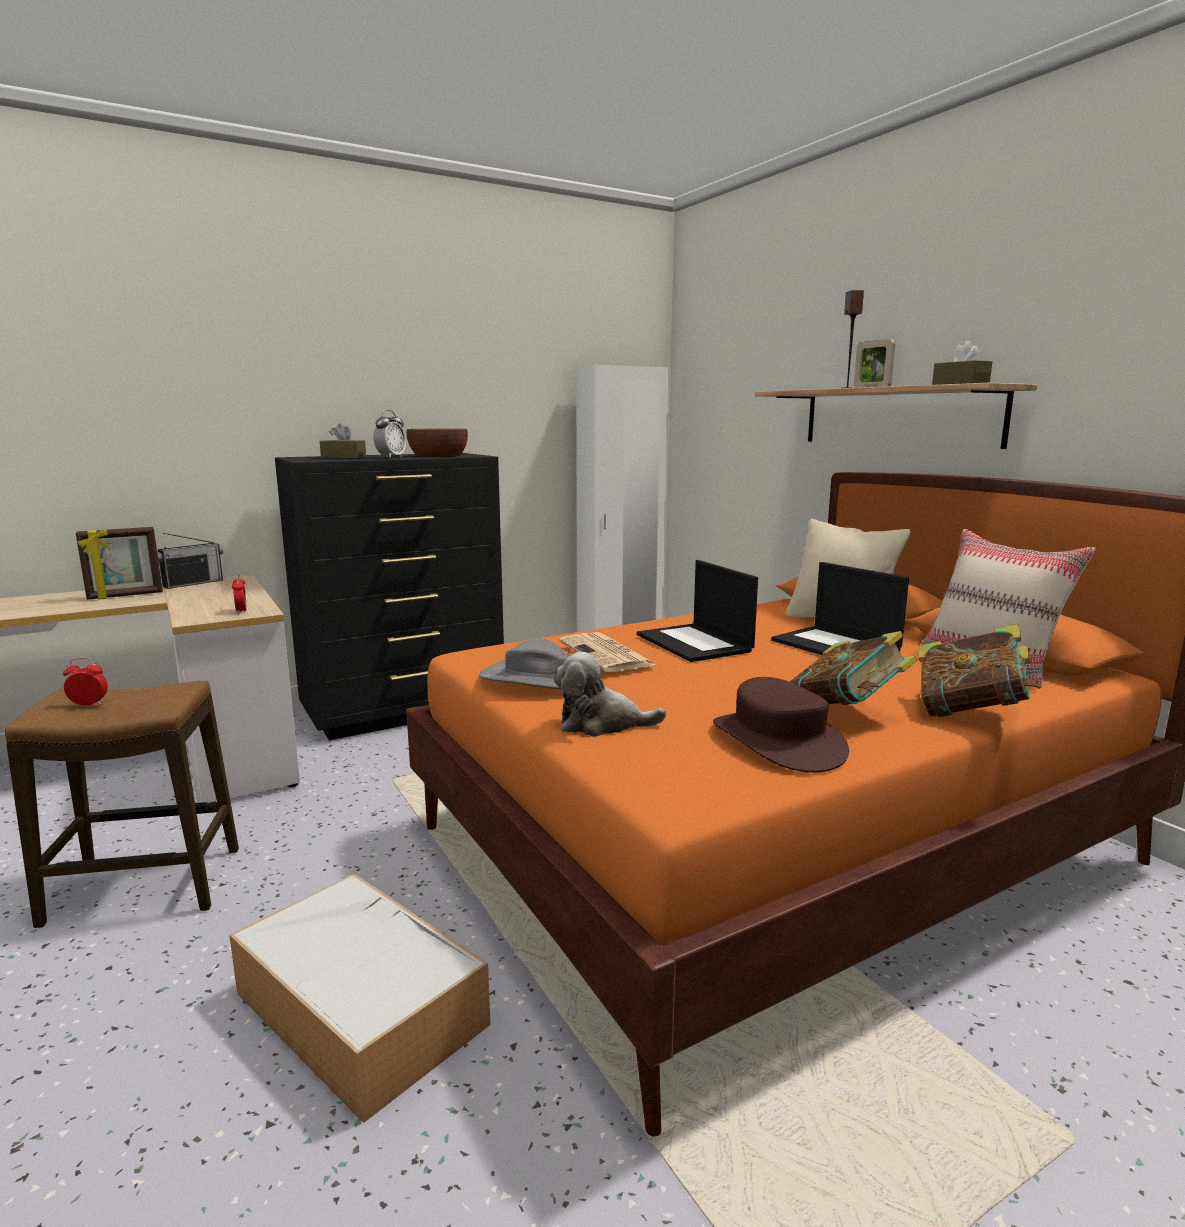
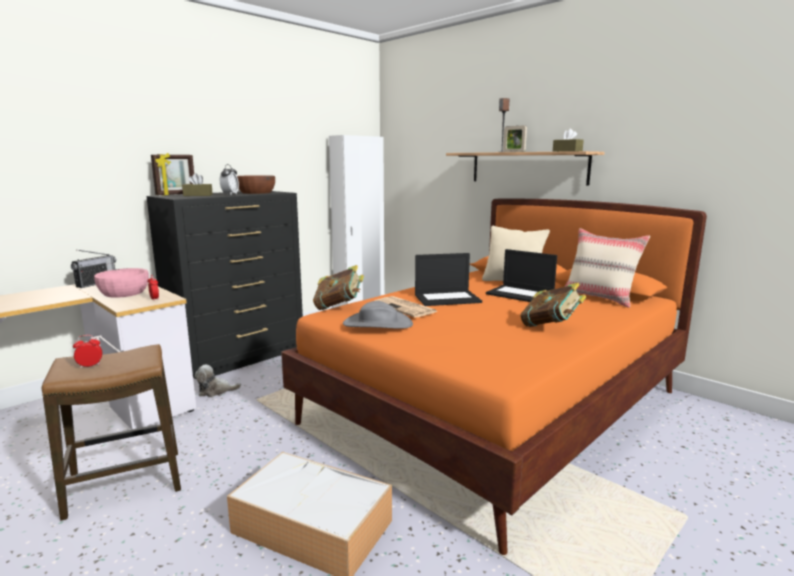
camera: 15 degrees left, 0 degrees up
picture frame [76,527,163,600] -> picture frame moved to [151,153,194,196]
plush toy [553,652,666,736] -> plush toy moved to [194,364,241,397]
laptop [637,560,758,662] -> laptop turned 60 degrees counterclockwise [415,253,482,306]
brown hat [713,677,849,772] -> none
book [918,624,1041,717] -> book moved to [313,265,364,310]
none -> pink bowl [94,268,149,298]

